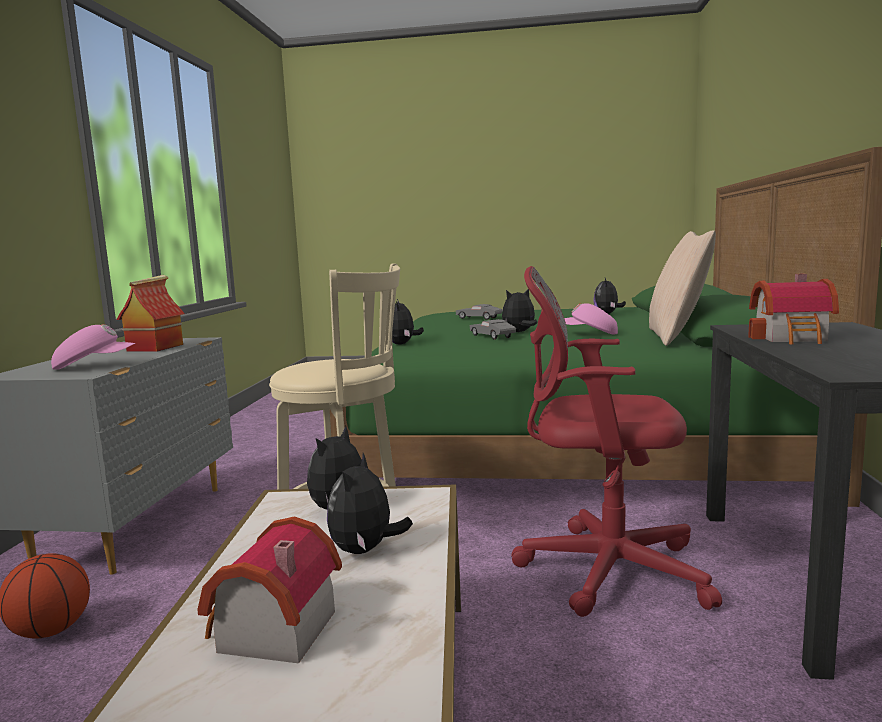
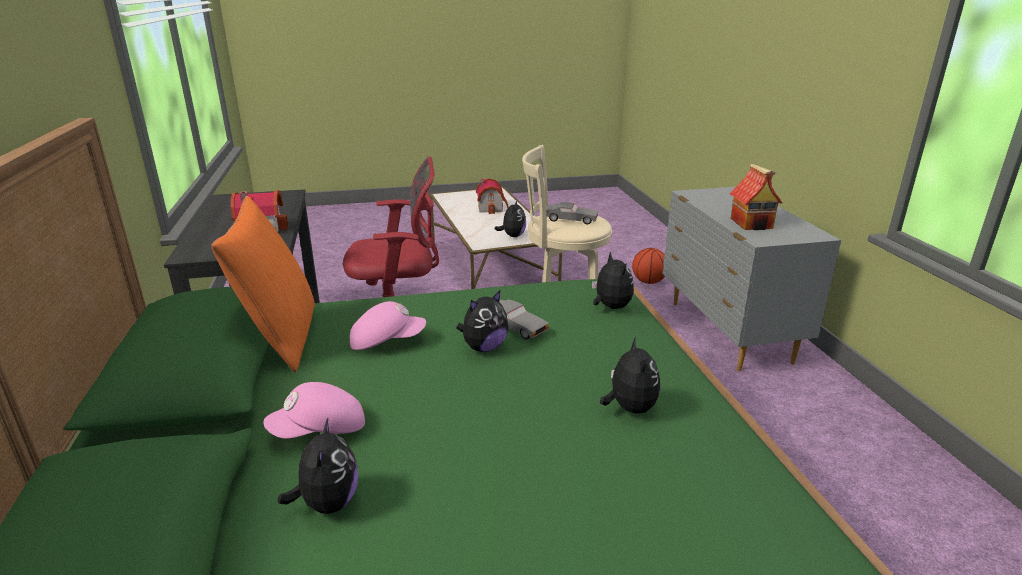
camera: 160 degrees right, 15 degrees up
pink cap [51,324,135,370] -> pink cap moved to [263,382,365,439]
plush toy [327,453,413,554] -> plush toy moved to [600,337,660,414]
grey toy car [456,304,503,320] -> grey toy car moved to [546,202,598,224]
beige pillow [649,230,716,346] -> orange pillow [211,196,315,372]

